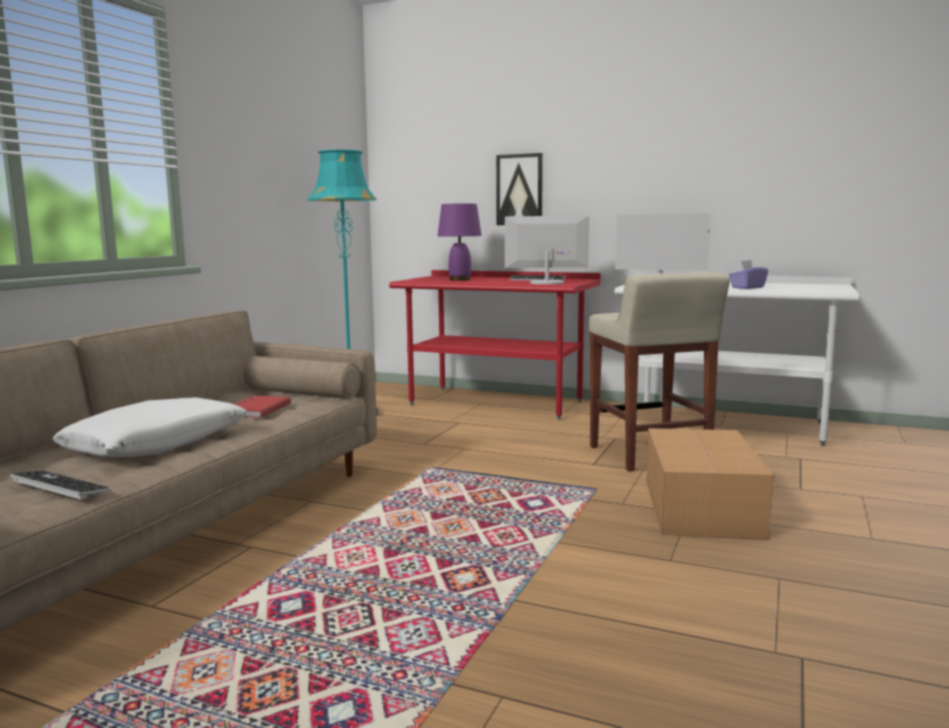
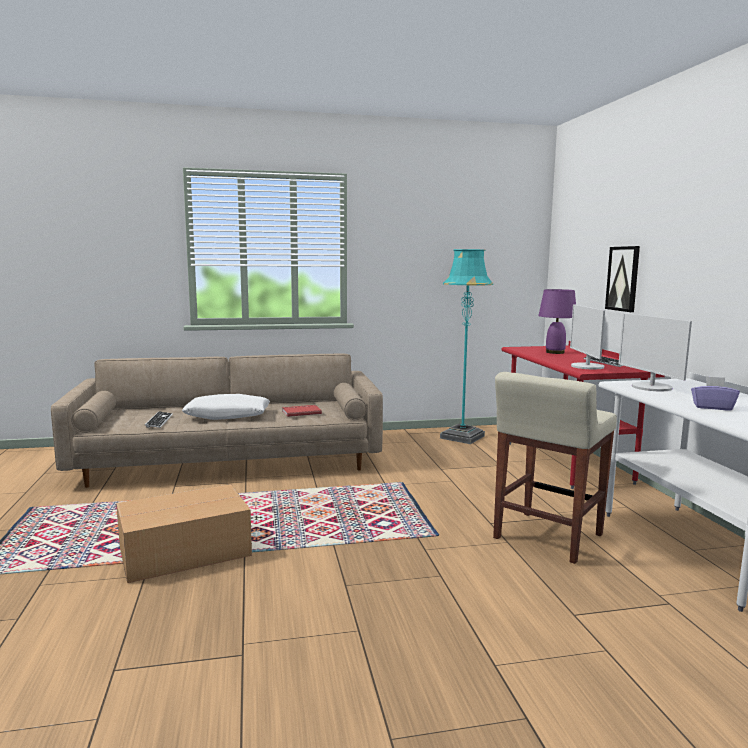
camera: 55 degrees right, 0 degrees up
monitor [505,216,589,285] -> monitor turned 150 degrees counterclockwise [570,305,605,369]
cardboard box [646,428,774,540] -> cardboard box moved to [116,484,252,583]

